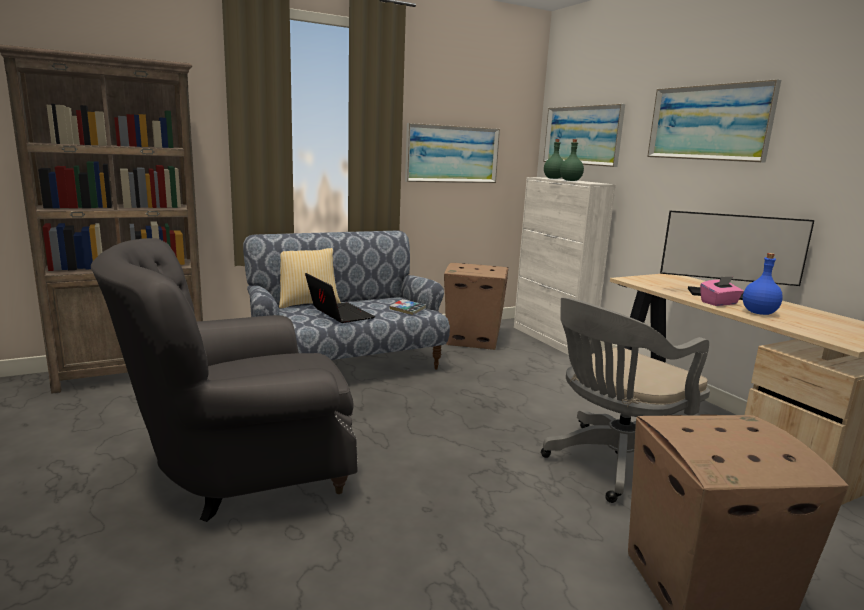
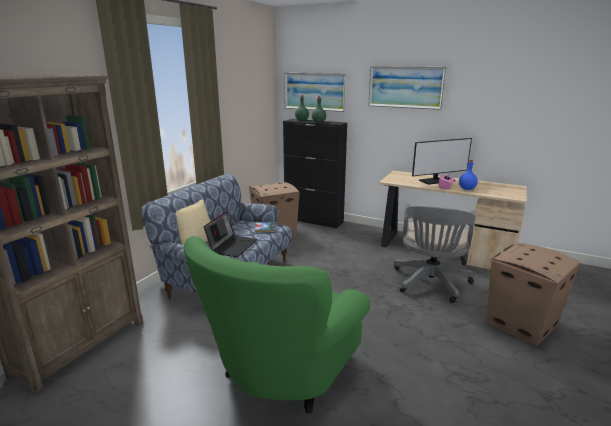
camera: 35 degrees left, 5 degrees up
grey armchair [91,238,358,522] -> green armchair [184,236,370,414]
laptop [305,273,375,323] -> laptop turned 90 degrees clockwise [204,211,257,257]
picture [405,123,500,183] -> none
white cabinet [514,177,616,355] -> black cabinet [283,119,347,228]

